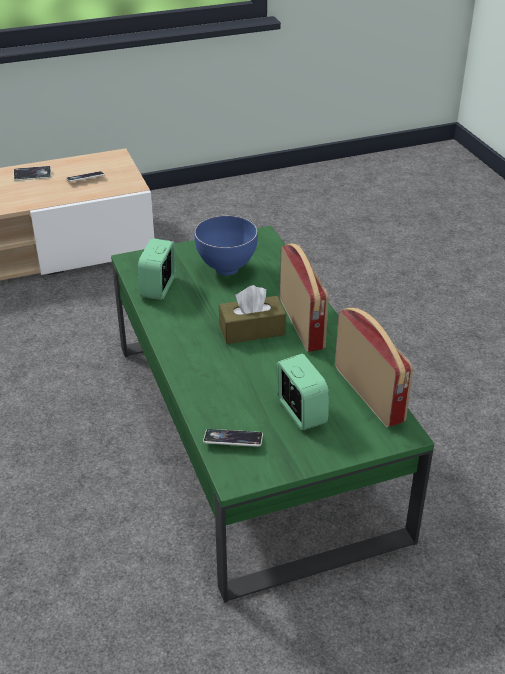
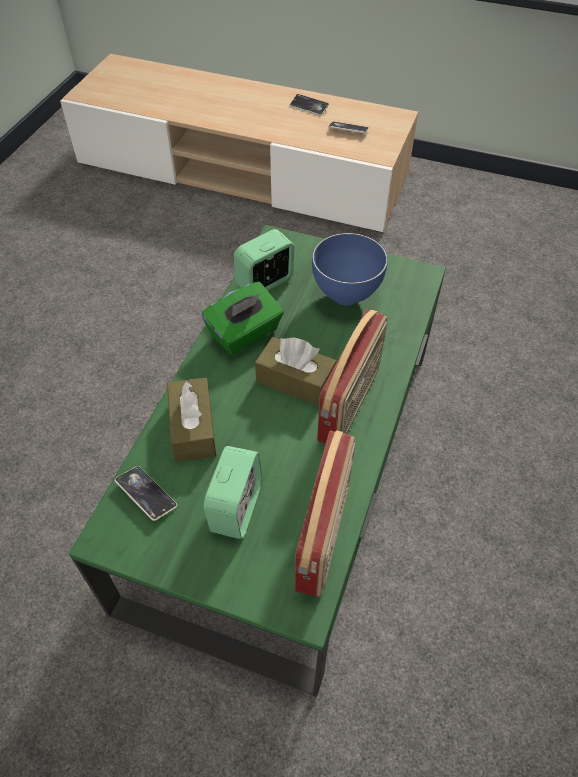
camera: 40 degrees right, 15 degrees up
none -> brown tissue box [167,378,216,462]
none -> green tissue box [202,282,284,355]

